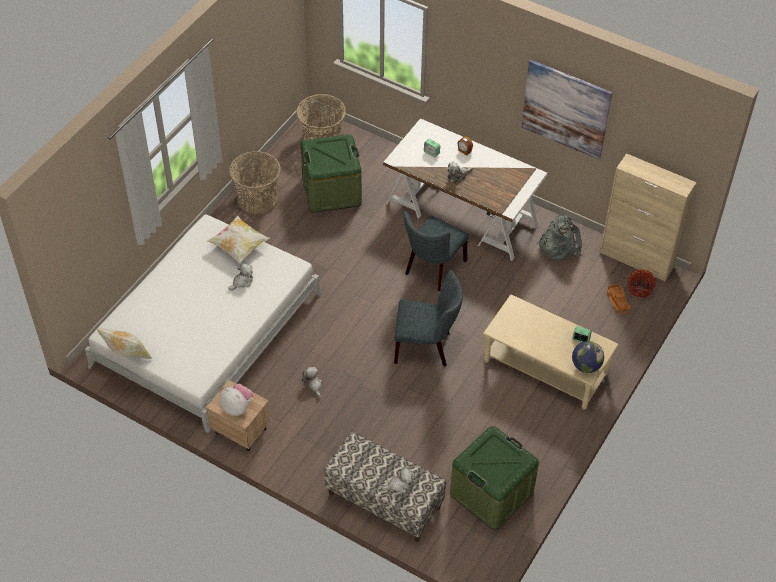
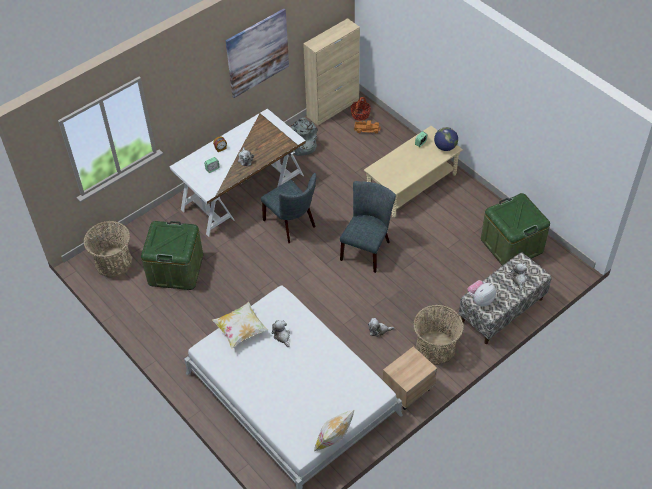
camera: 70 degrees left, 0 degrees up
plush toy [219,384,253,416] -> plush toy moved to [467,280,496,307]
basket [229,151,281,215] -> basket moved to [413,305,464,365]

